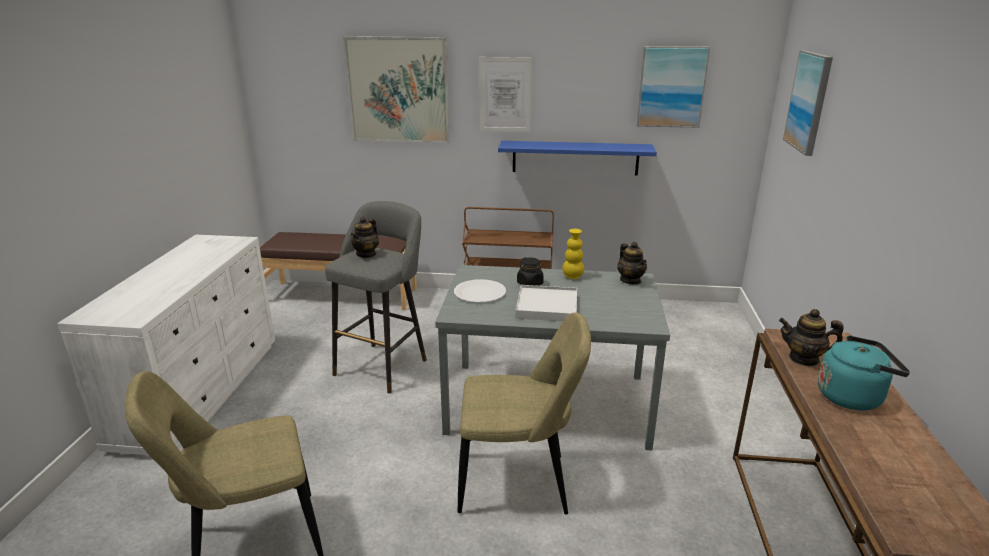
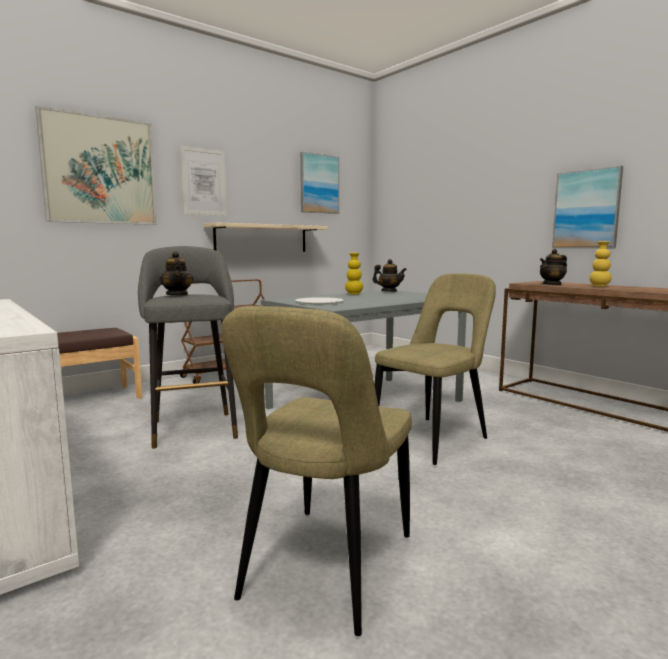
camera: 45 degrees left, 15 degrees down
blue shelf [498,141,657,176] -> beige shelf [203,222,328,252]
white tray [515,285,577,321] -> none
black jar [517,257,544,286] -> none
picture [783,50,833,156] -> picture moved to [552,166,623,248]
turquoise kettle [818,335,910,410] -> yellow vase [589,241,612,287]

